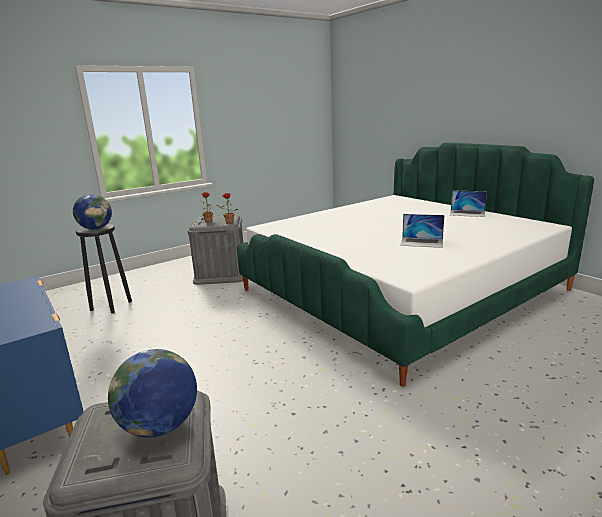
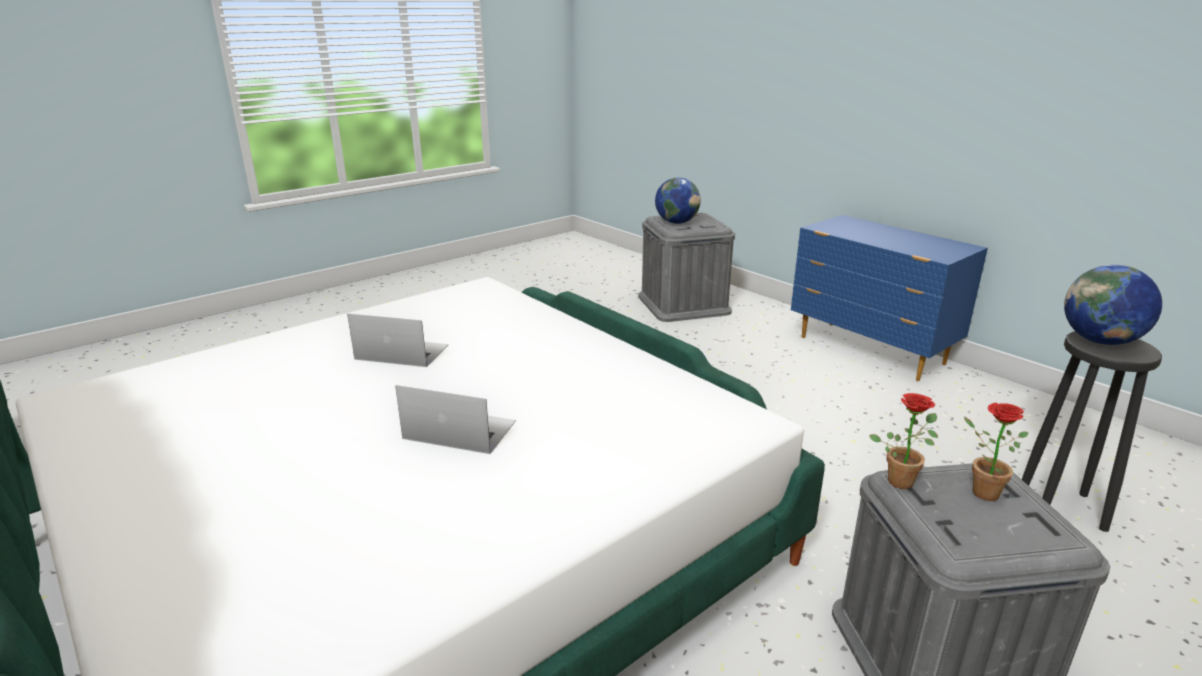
camera: 175 degrees right, 5 degrees up
laptop [450,190,487,217] -> laptop moved to [395,385,516,454]

